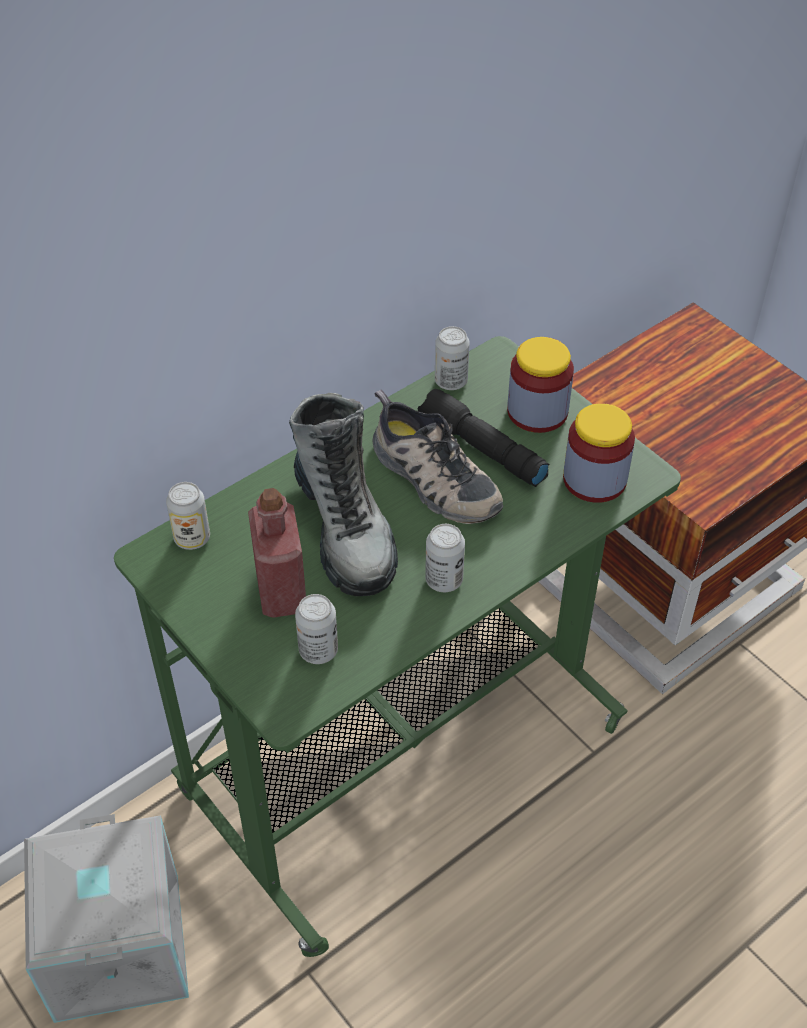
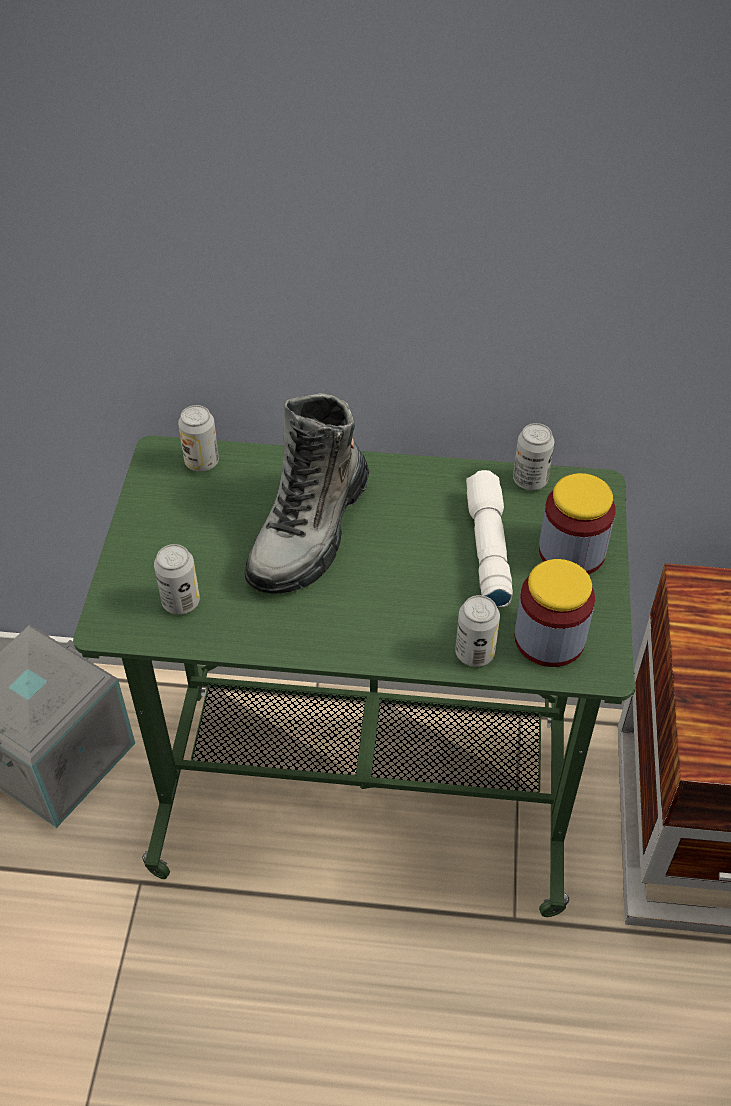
camera: 45 degrees right, 0 degrees up
red bottle [248,488,306,618] -> none
shoe [372,389,503,524] -> none
black flashlight [418,389,549,487] -> white flashlight [466,470,513,607]
can [425,524,465,592] -> can moved to [455,595,500,667]

